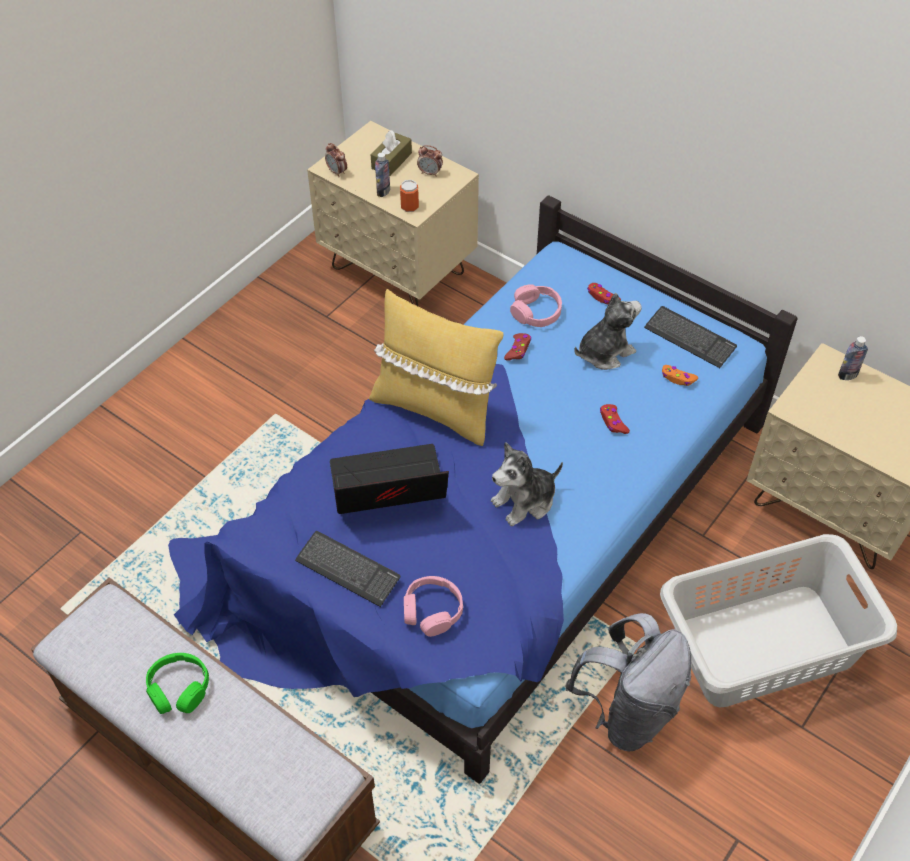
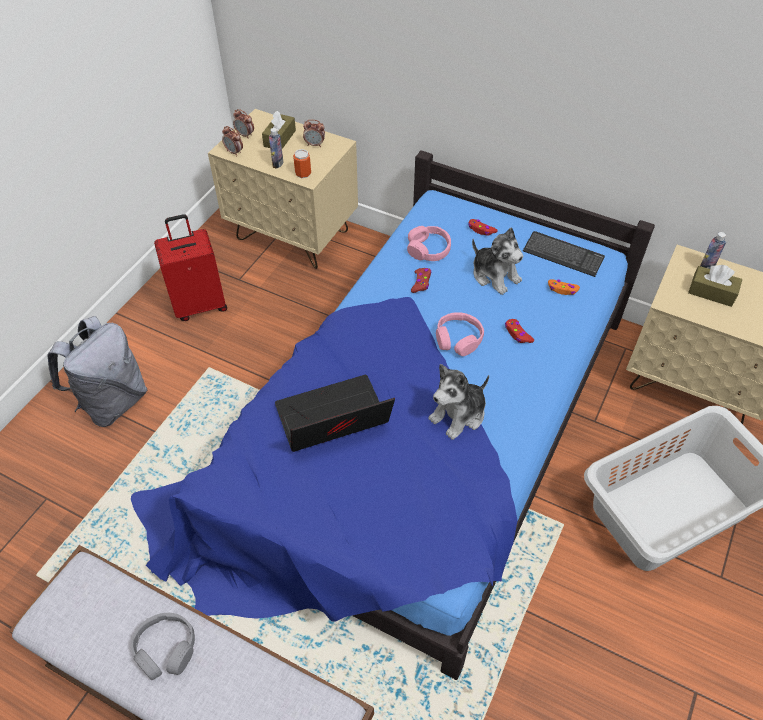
camera: 10 degrees left, 0 degrees up
green headphones [146,653,209,714] -> grey headphones [131,613,195,680]
keyboard [295,531,401,607] -> none
yellow pillow [369,289,504,446] -> none
pink headphones [404,576,463,637] -> pink headphones moved to [436,312,484,356]
grey backpack [565,613,691,751] -> grey backpack moved to [47,316,147,427]
plush toy [574,293,642,370] -> plush toy turned 90 degrees clockwise [472,228,524,295]
none -> red suitcase [154,214,227,321]
none -> alarm clock [233,109,254,139]
none -> brown tissue box [688,265,742,307]

